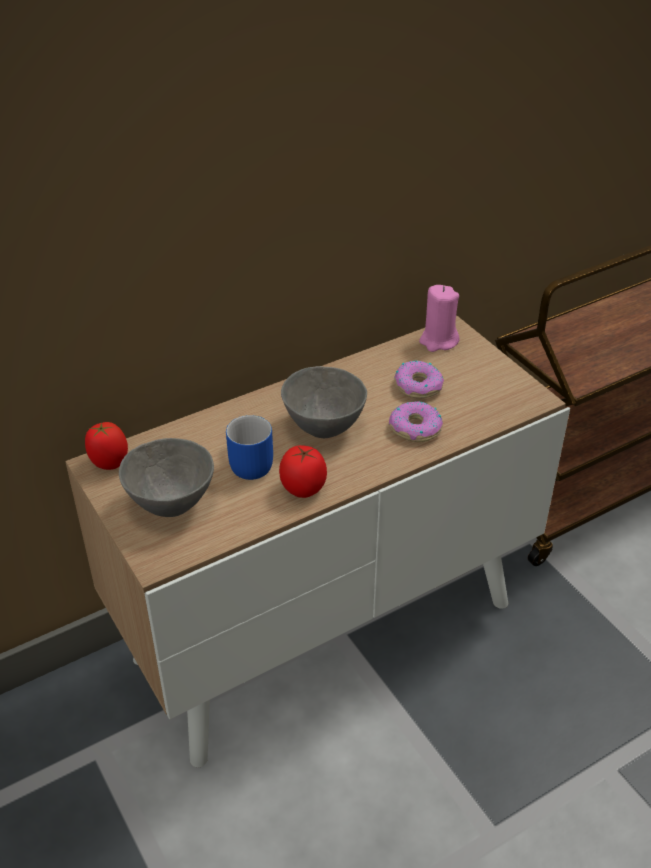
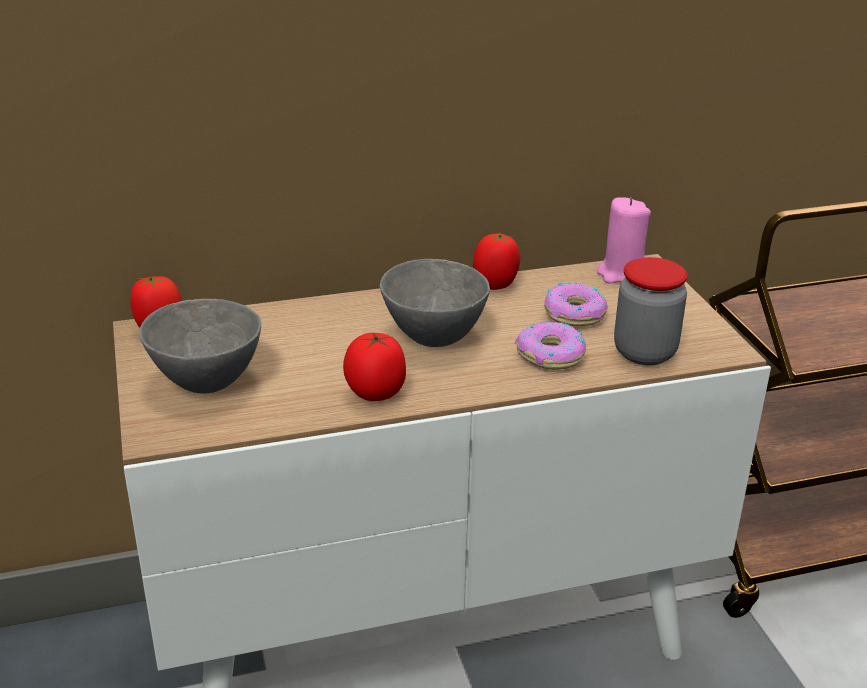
camera: 15 degrees right, 10 degrees down
blue mug [226,415,273,480] -> none
none -> tomato [473,233,520,290]
none -> jar [614,257,687,365]

